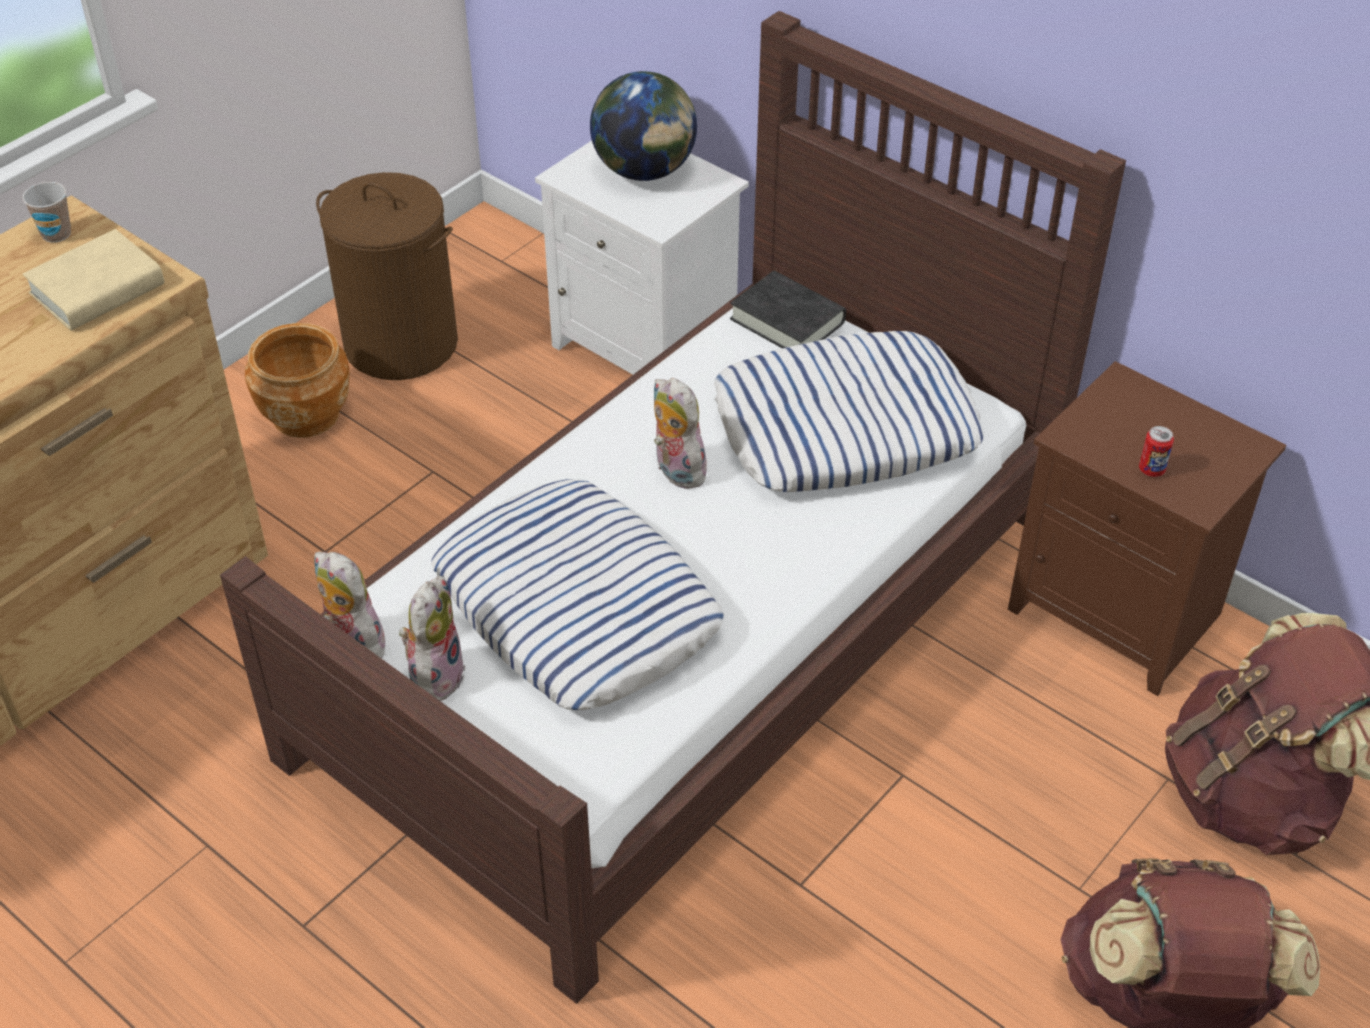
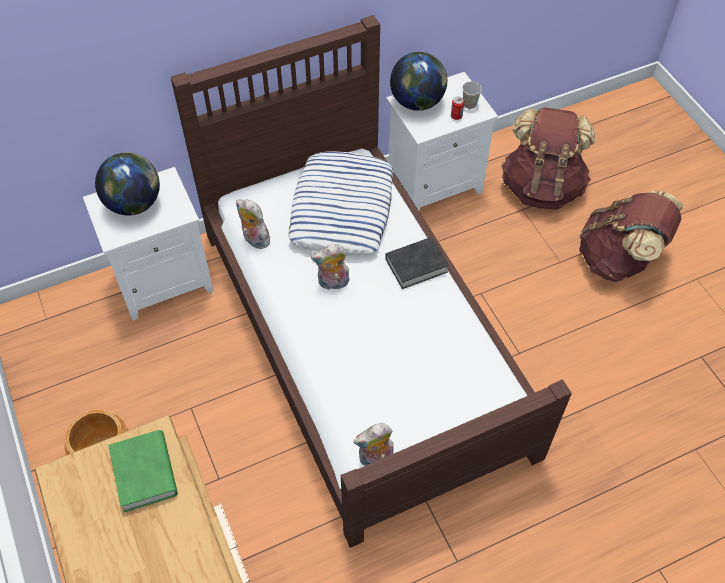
camera: 65 degrees left, 10 degrees up
cup [23,182,71,243] -> cup moved to [462,81,482,109]
beige book [23,229,164,330] -> green book [108,430,178,512]
brown laundry basket [316,172,458,380] -> none
plush toy [399,576,466,701] -> plush toy moved to [236,199,270,249]
pillow [431,479,724,710] -> none
black book [730,271,846,348] -> black book moved to [385,237,449,289]
brown nightstand [1008,361,1286,696] -> white nightstand [386,72,498,211]
none -> globe [390,52,447,111]

